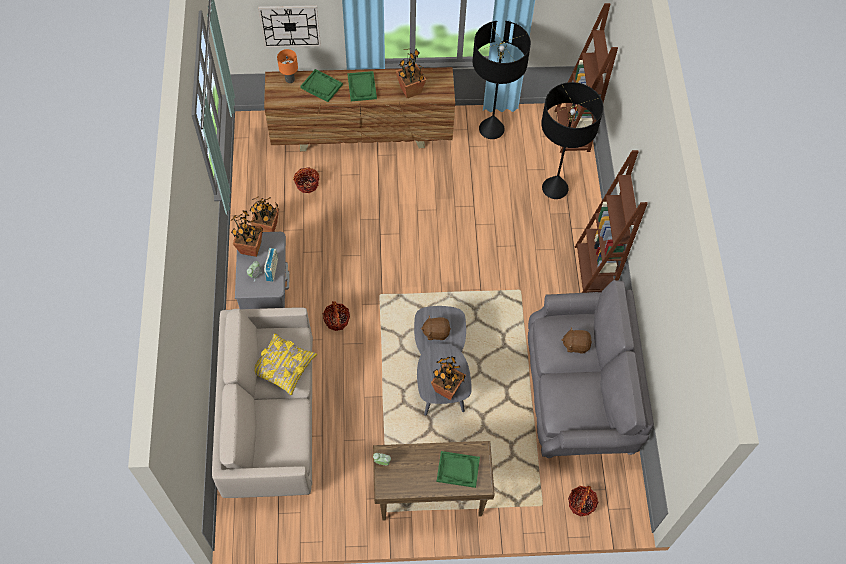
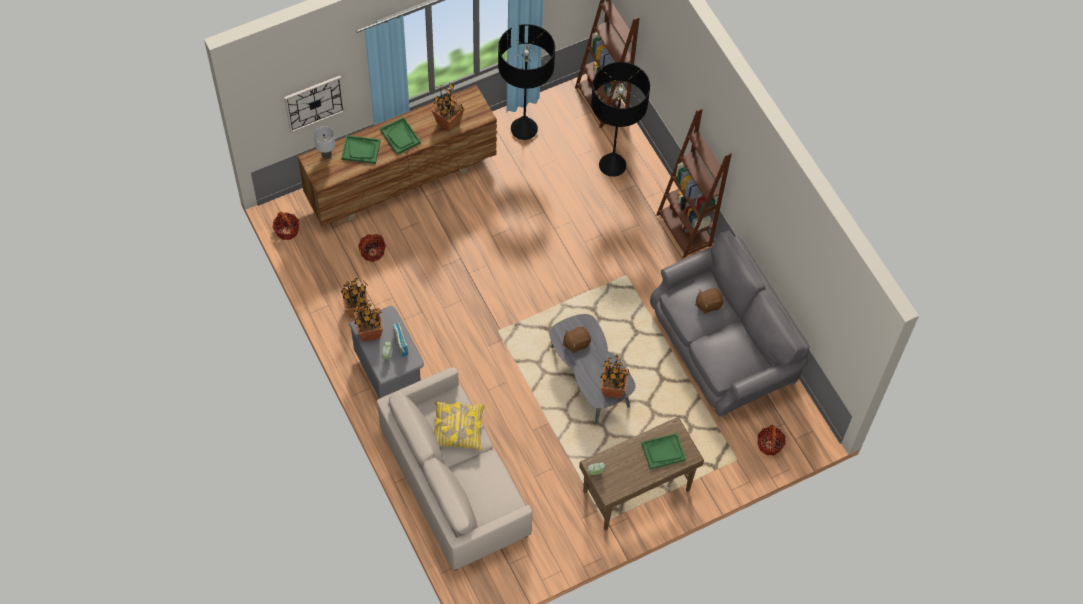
camera: 25 degrees left, 0 degrees up
orange table lamp [277,49,298,83] -> white table lamp [314,126,335,159]
basket [323,301,350,331] -> basket moved to [273,212,299,240]

